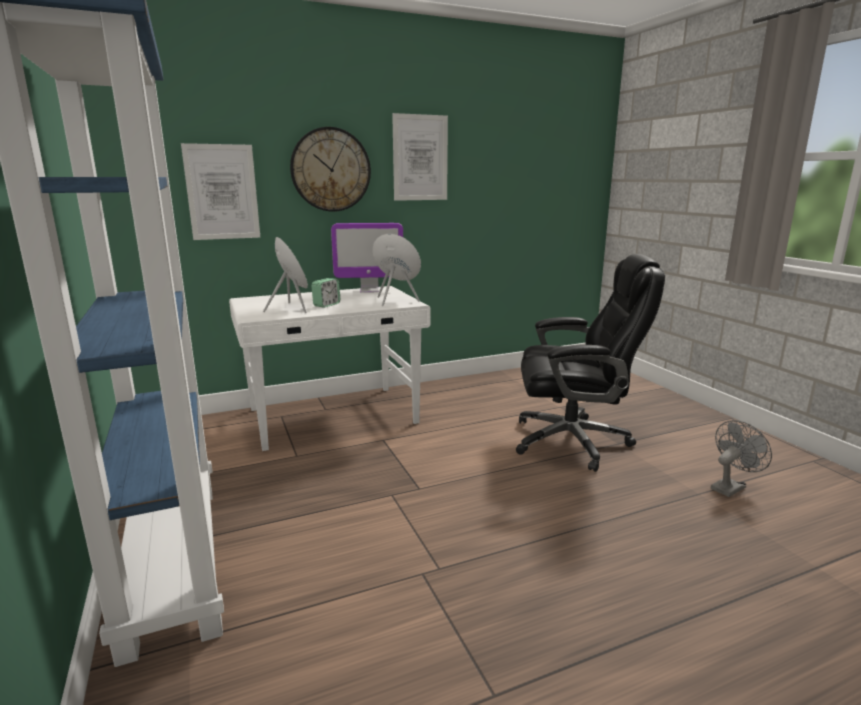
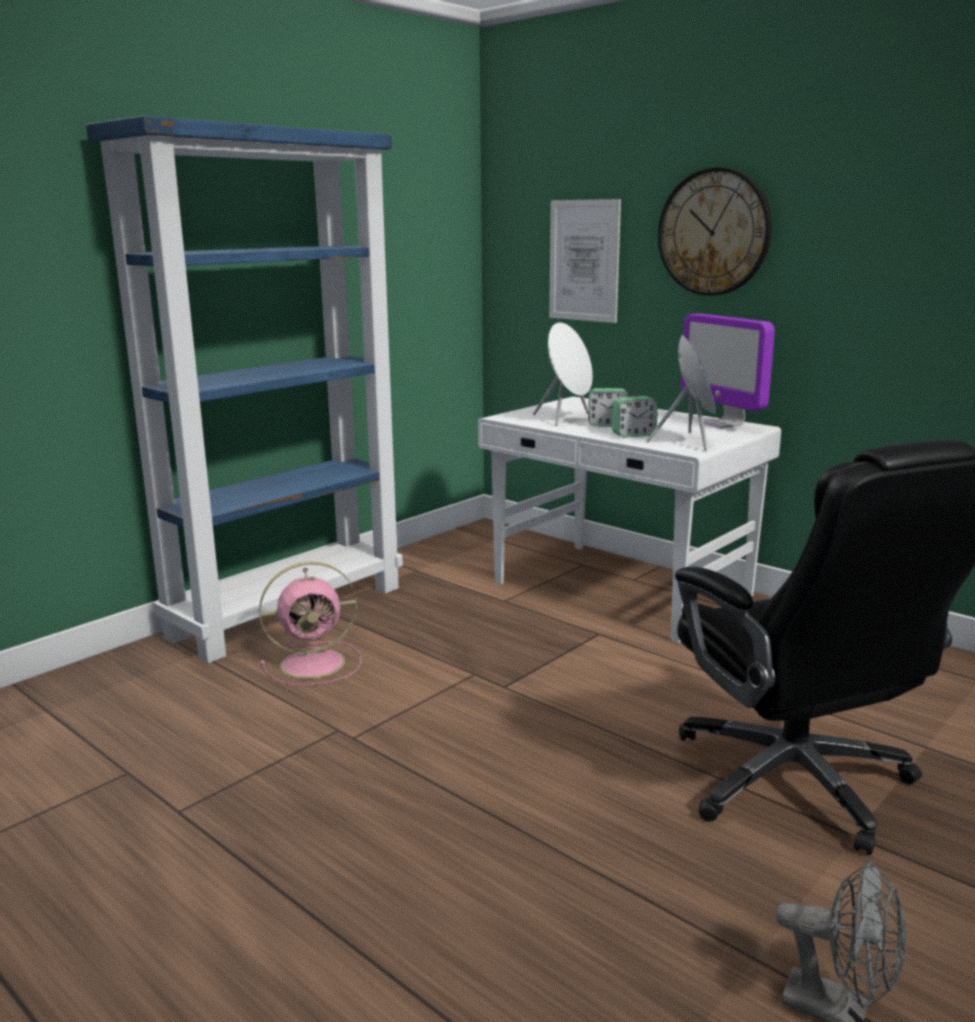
camera: 65 degrees right, 0 degrees up
picture [392,113,448,201] -> none
none -> pink fan [259,562,361,685]
none -> alarm clock [612,396,658,438]

